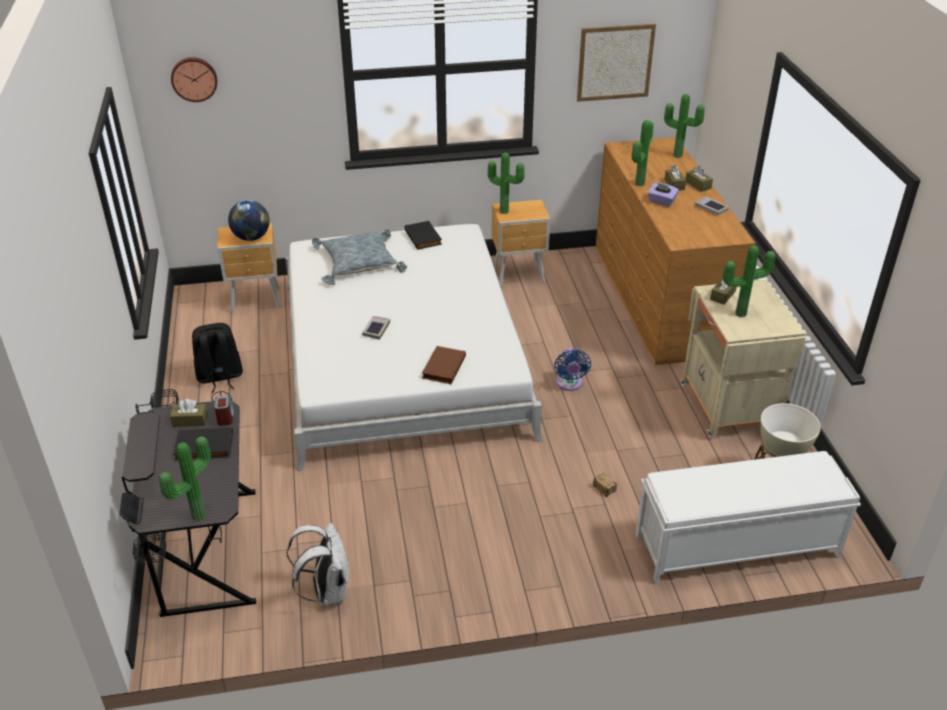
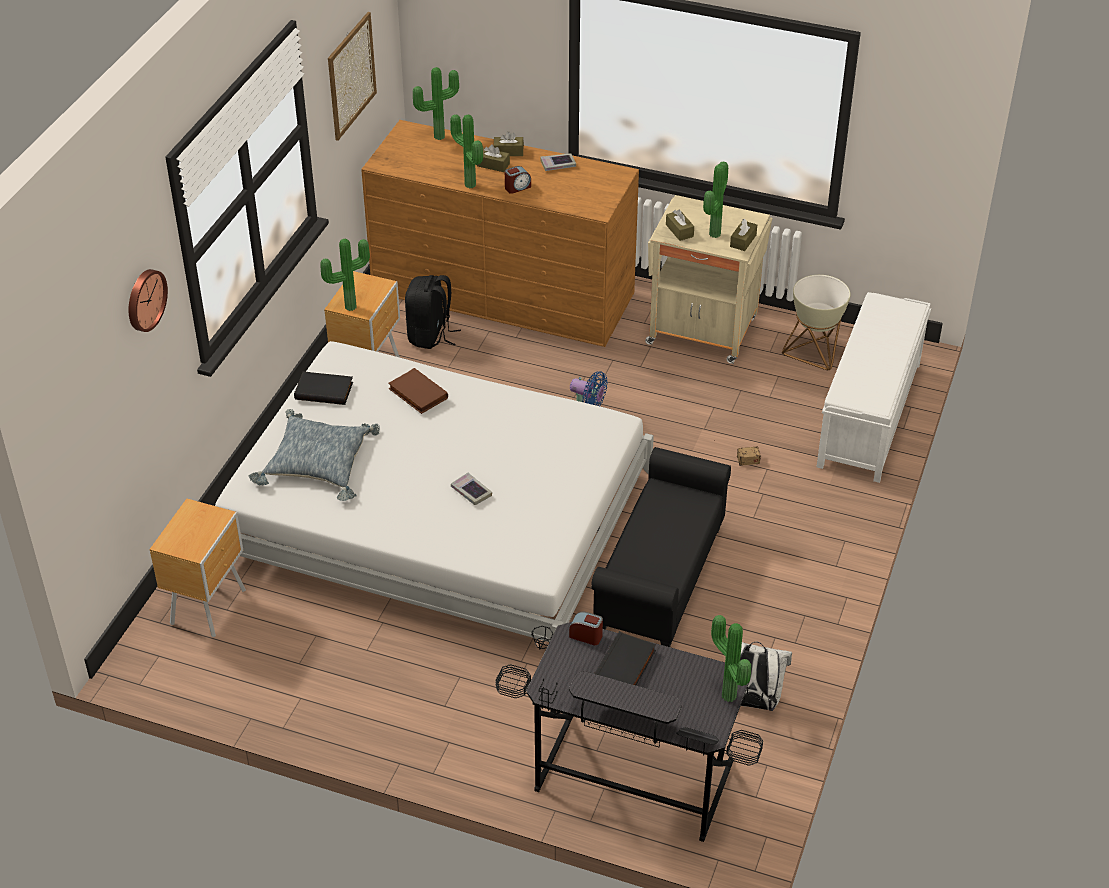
camera: 60 degrees left, 5 degrees up
brown tissue box [170,399,208,427] -> brown tissue box moved to [730,219,757,251]
wall clock [171,57,217,102] -> wall clock moved to [129,269,168,332]
black backpack [192,323,243,393] -> black backpack moved to [405,275,461,349]
globe [228,200,270,241] -> none
brown book [422,346,466,384] -> brown book moved to [388,368,448,414]
purple tissue box [648,183,679,207] -> alarm clock [505,166,531,194]
none -> black ottoman [591,447,731,647]

